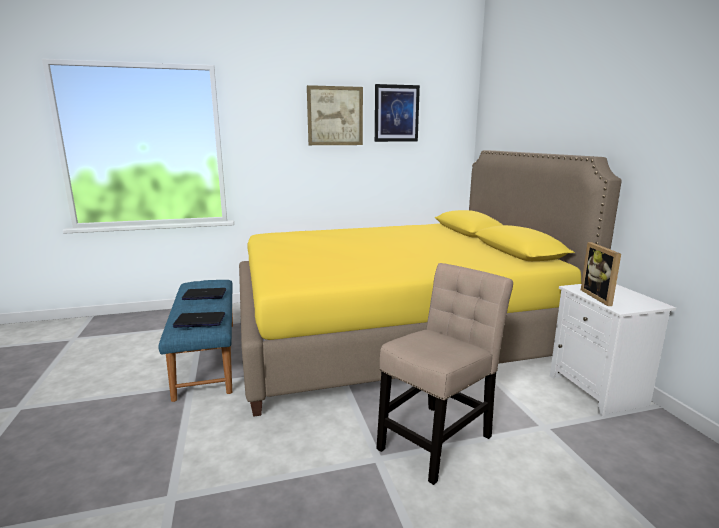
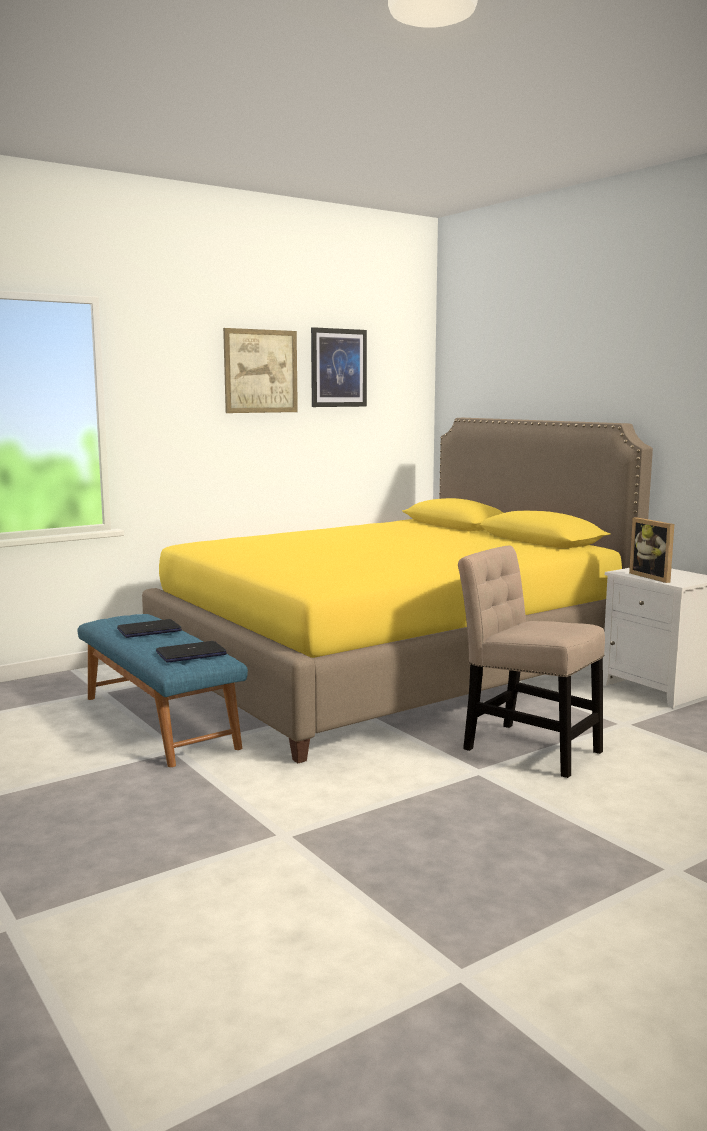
camera: 20 degrees left, 5 degrees down
beige chair [376,263,513,485] -> beige chair turned 75 degrees counterclockwise [458,545,605,778]

